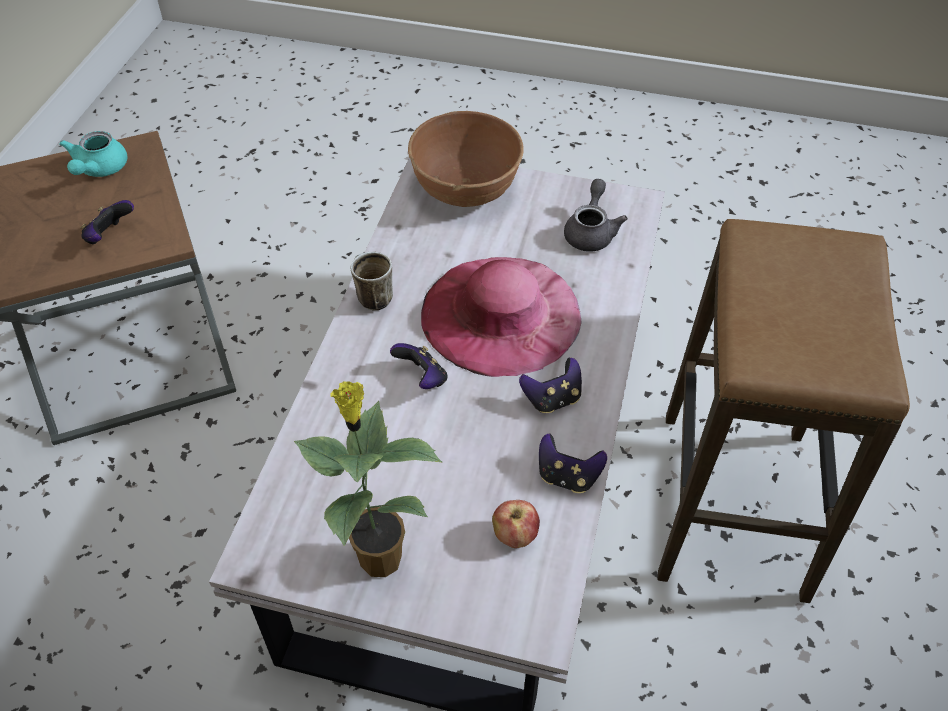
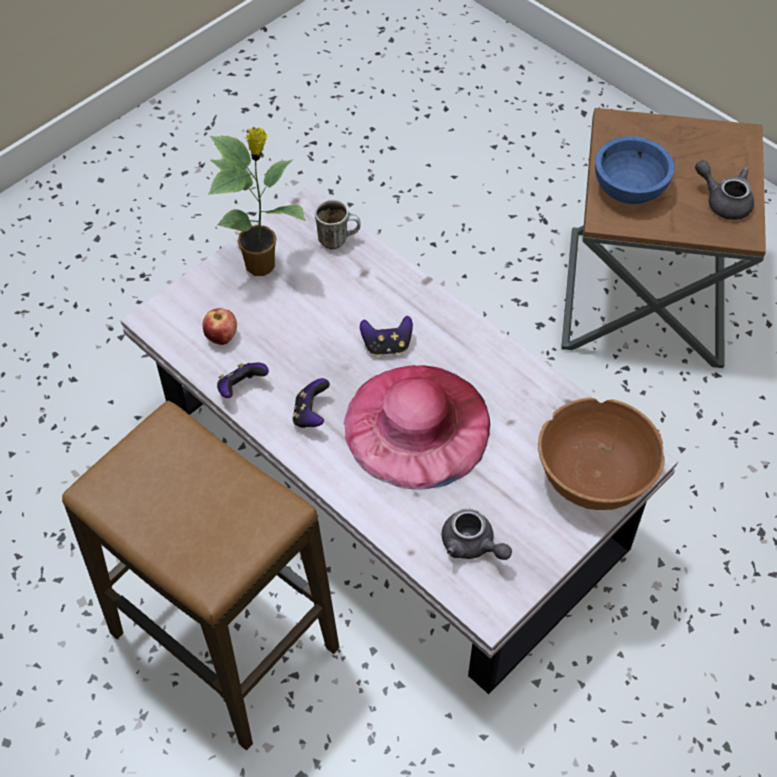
camera: 120 degrees right, 5 degrees up
turquoise teapot [59,131,127,177] -> grey teapot [695,160,754,220]
game controller [80,200,134,245] -> blue bowl [595,136,675,204]
mug [351,252,393,310] -> mug moved to [315,199,361,250]

